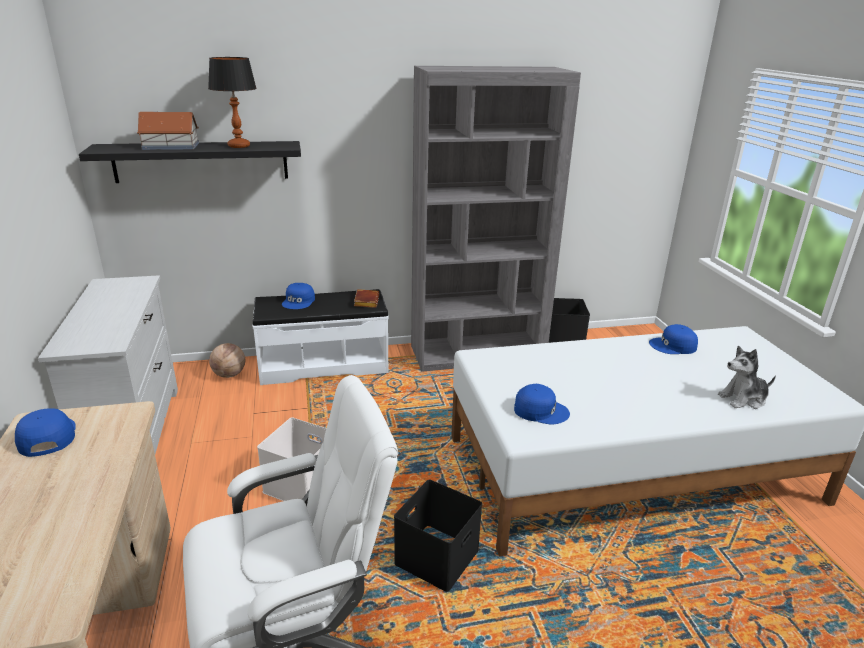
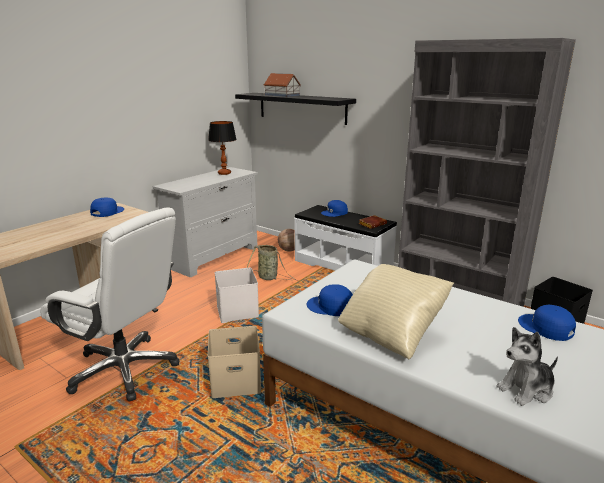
camera: 50 degrees right, 5 degrees down
table lamp [208,57,257,148] -> table lamp moved to [208,121,237,175]
black storage box [394,480,482,592] -> beige storage box [208,326,261,398]
blue cap [514,384,570,424] -> blue cap turned 135 degrees clockwise [307,284,353,316]
plush toy [718,346,776,409] -> plush toy turned 60 degrees counterclockwise [497,327,558,406]
none -> basket [247,245,296,280]
none -> beige pillow [338,264,454,359]

